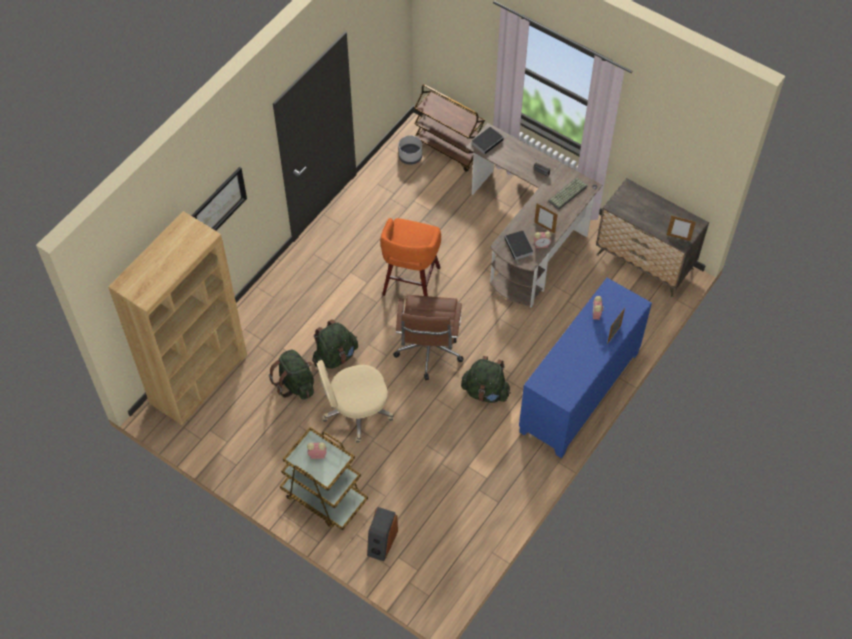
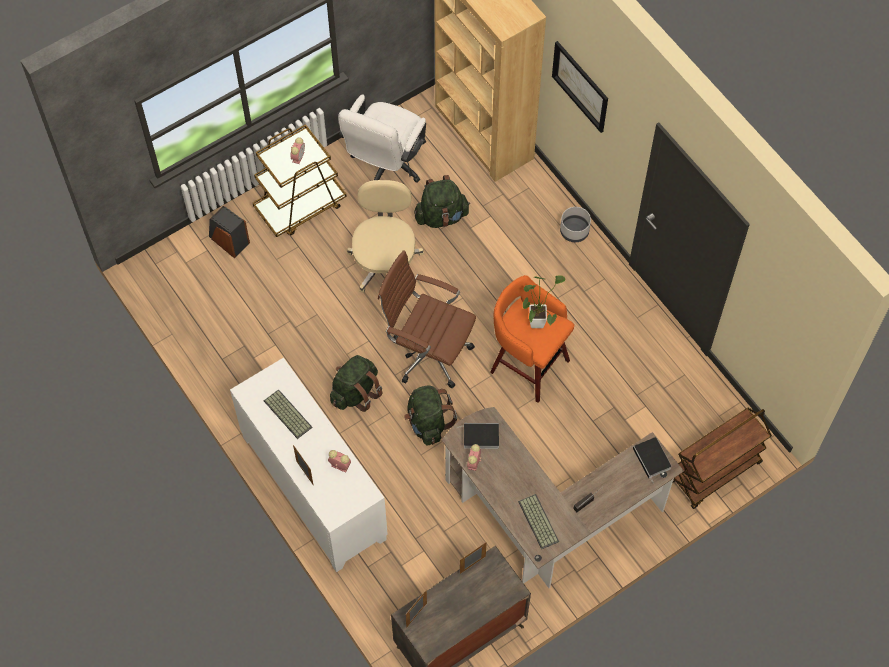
camera: 110 degrees right, 5 degrees up
green backpack [312,319,358,369] -> green backpack moved to [404,386,457,446]
grey planter [398,135,422,165] -> grey planter moved to [560,207,591,242]
blue cabinet [519,278,652,458] -> white cabinet [230,357,388,572]
picture frame [534,203,558,233] -> picture frame moved to [460,542,487,574]
none -> keyboard [264,389,312,439]
none -> white office chair [338,95,426,183]
none -> potted plant [522,275,565,328]

